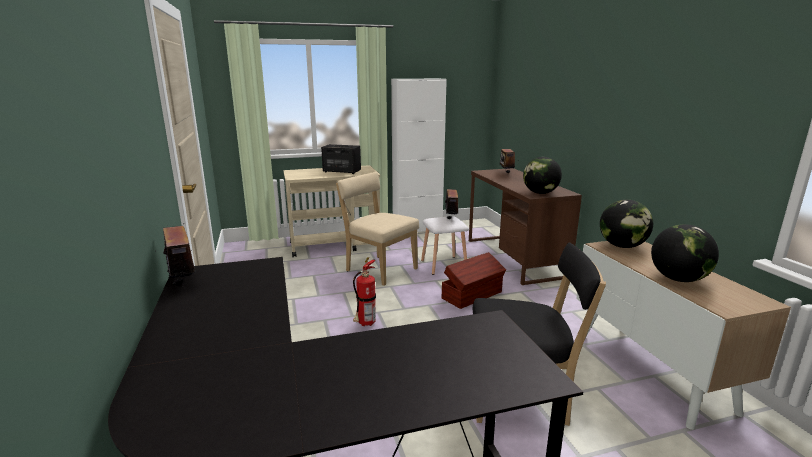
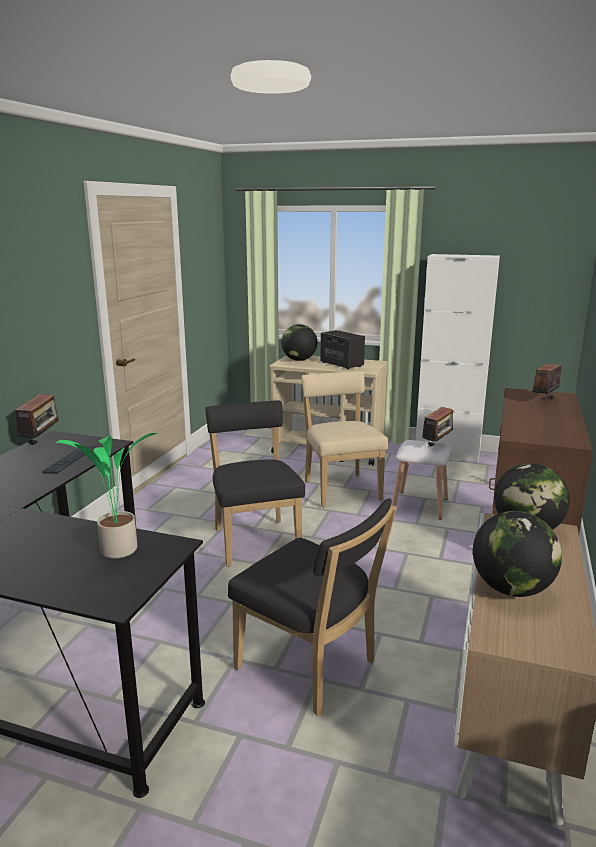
camera: 35 degrees right, 0 degrees up
fire extinguisher [353,257,376,326] -> black chair [205,401,305,567]
brown storage box [442,252,506,309] -> none
globe [523,157,562,194] -> globe moved to [281,324,318,361]
none -> keyboard [42,446,96,474]
none -> potted plant [55,433,158,559]

